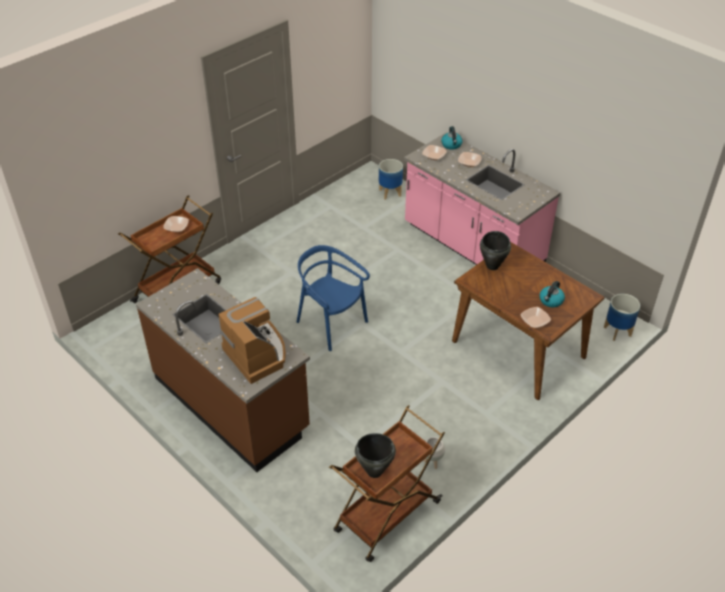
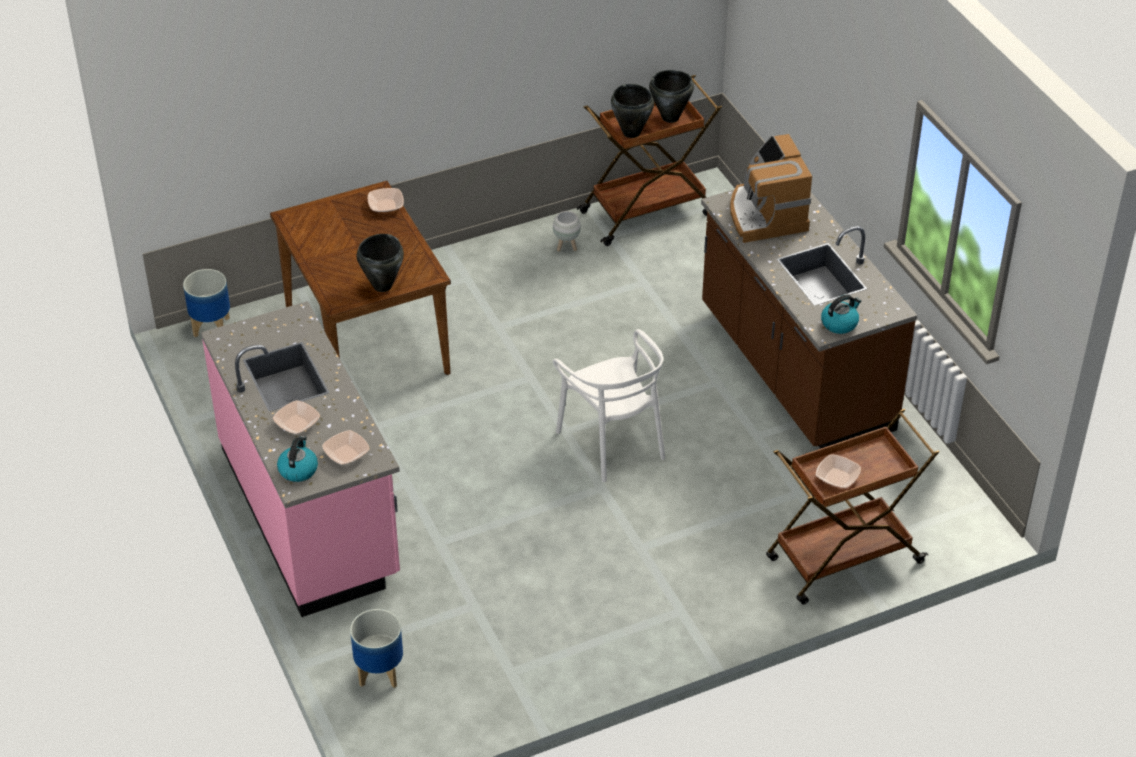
camera: 160 degrees left, 0 degrees up
blue chair [297,245,370,351] -> white chair [553,329,665,482]
kettle [540,281,565,307] -> kettle moved to [821,295,861,334]
none -> black cooking pot [611,84,654,138]

